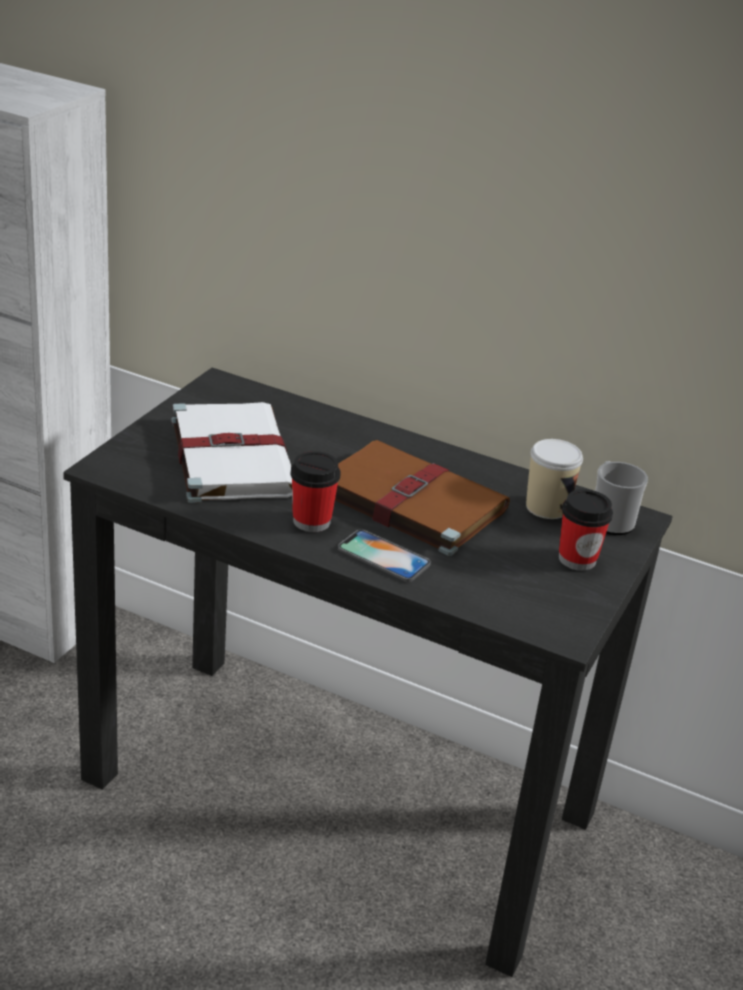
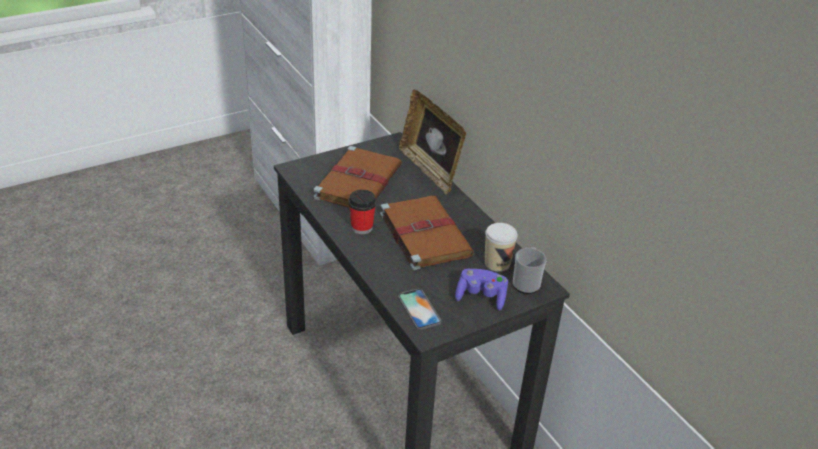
camera: 35 degrees right, 5 degrees up
white book [171,402,292,503] -> brown book [313,146,402,208]
phone [338,529,431,582] -> phone moved to [398,289,441,330]
cup [558,489,613,571] -> purple game controller [455,269,508,310]
none -> picture frame [399,90,466,195]

